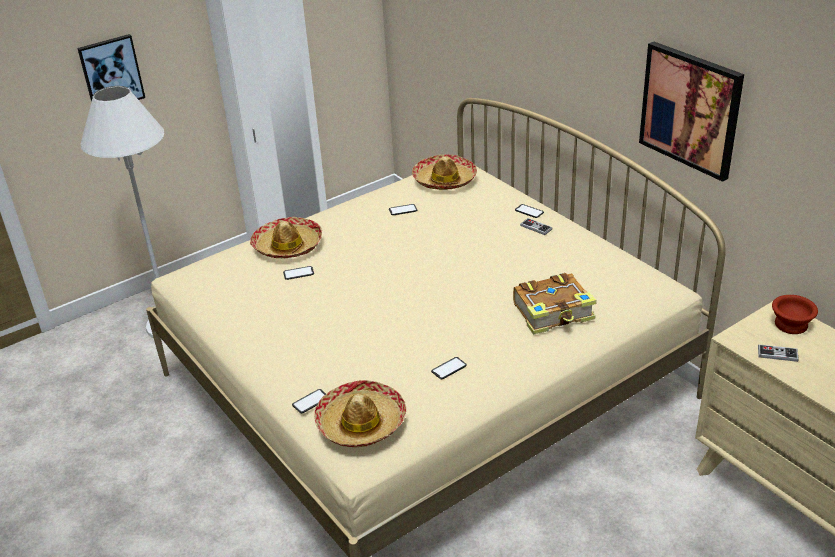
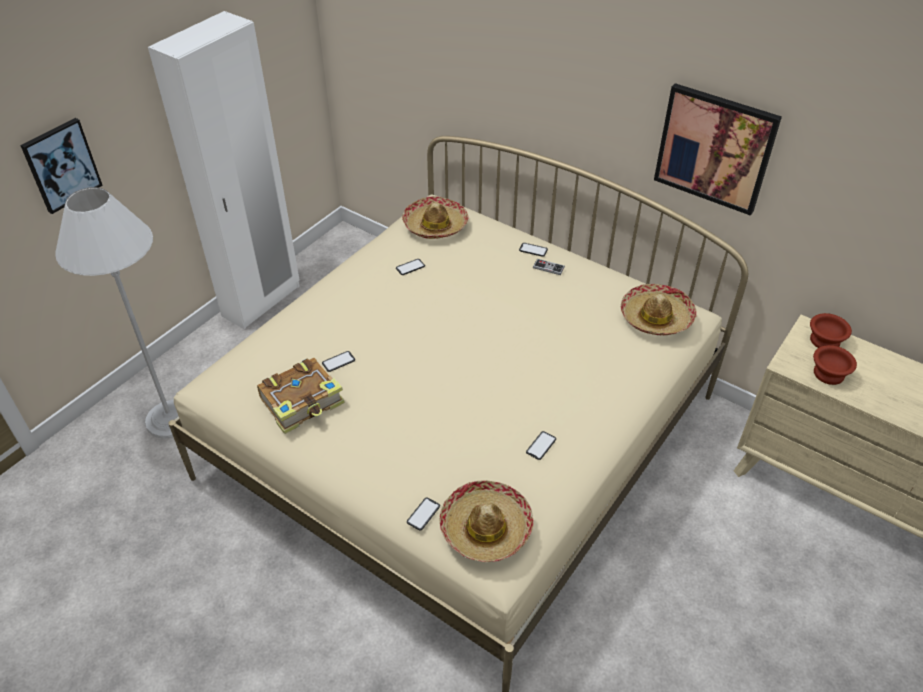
camera: 20 degrees left, 10 degrees up
hat [250,217,322,258] -> hat moved to [621,284,697,335]
book [513,273,597,335] -> book moved to [257,358,345,434]
game controller [758,344,799,362] -> brown bowl [813,345,857,385]

